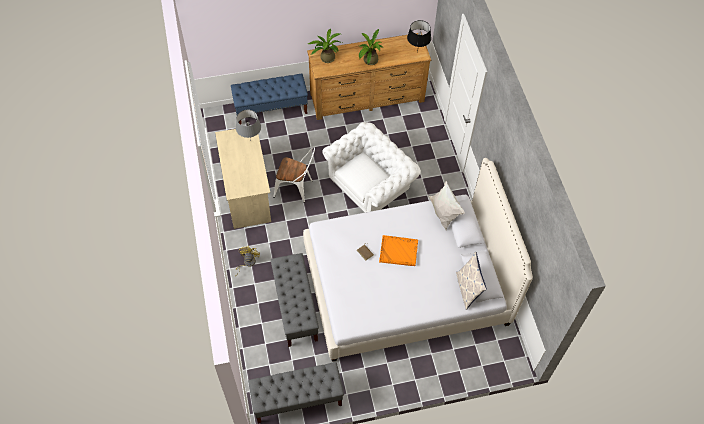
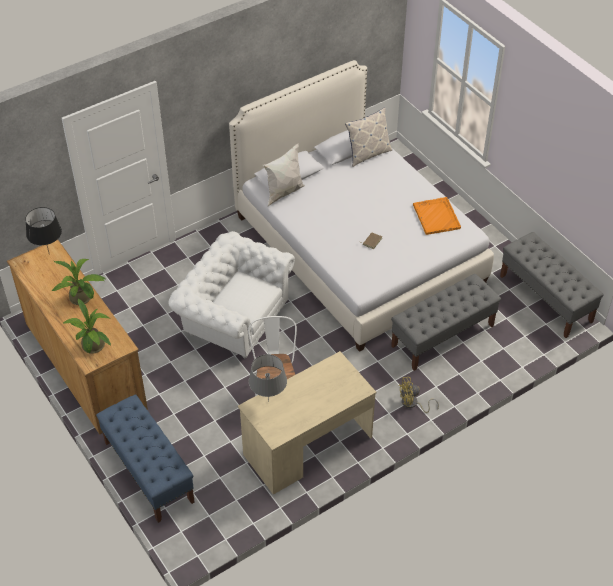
camera: 110 degrees left, 10 degrees down
orange tray [379,235,418,266] -> orange tray moved to [413,197,461,235]

